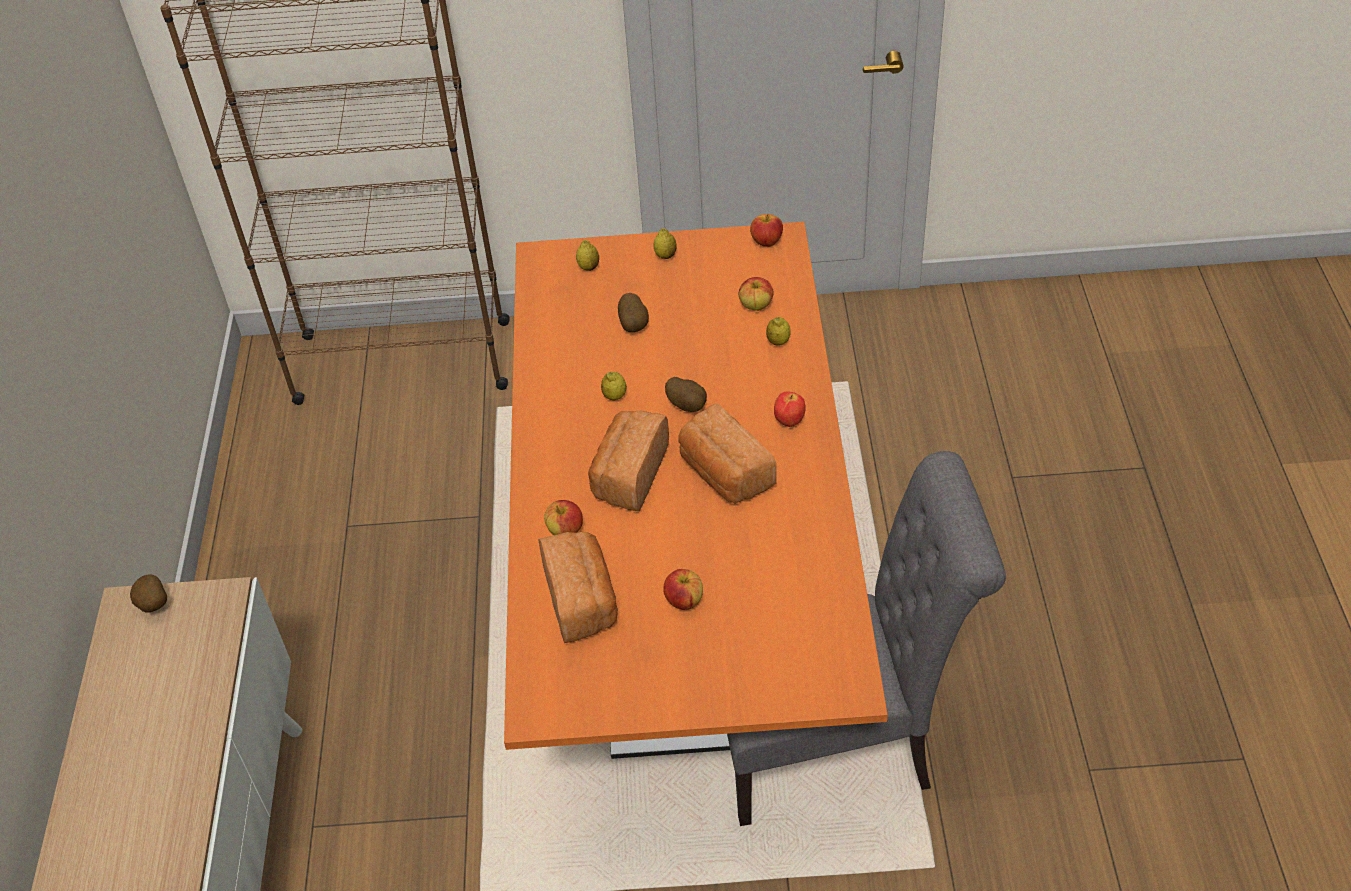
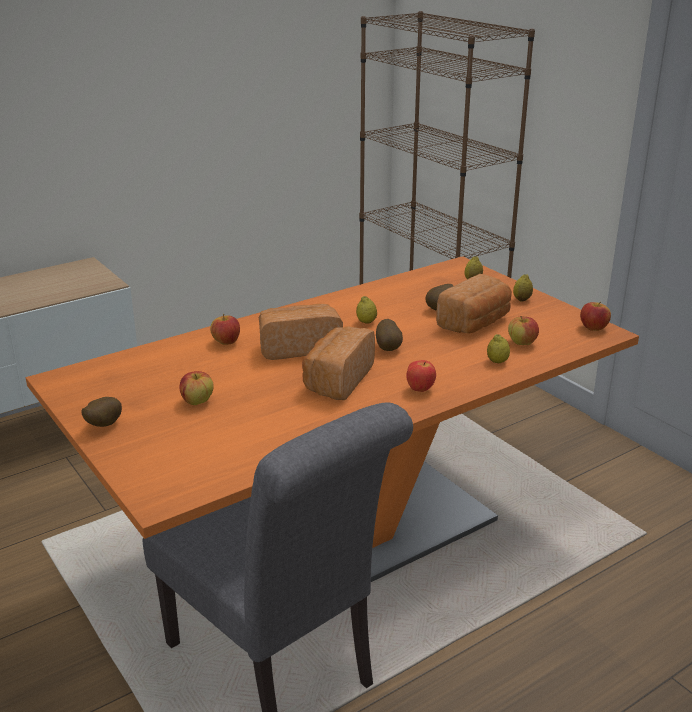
camera: 55 degrees right, 20 degrees down
potato [130,575,167,613] -> potato moved to [81,397,122,427]
bread [539,532,618,643] -> bread moved to [436,274,512,334]

